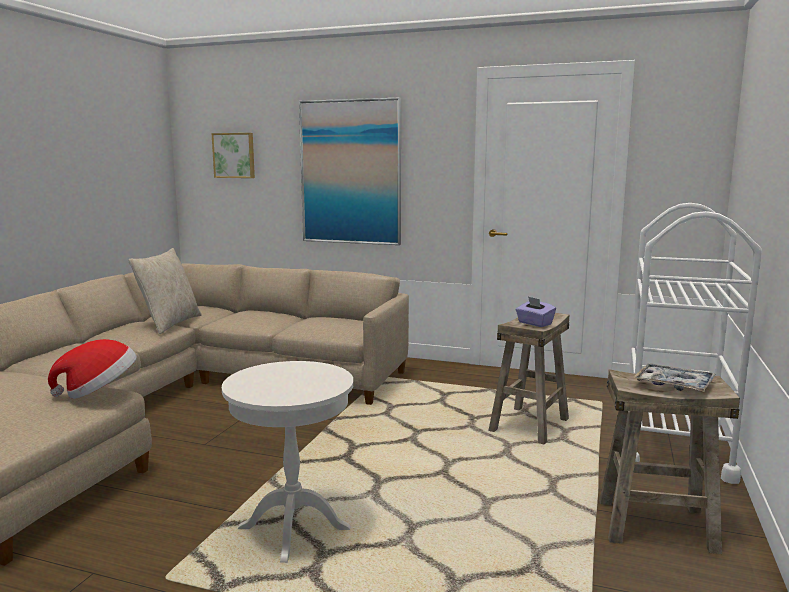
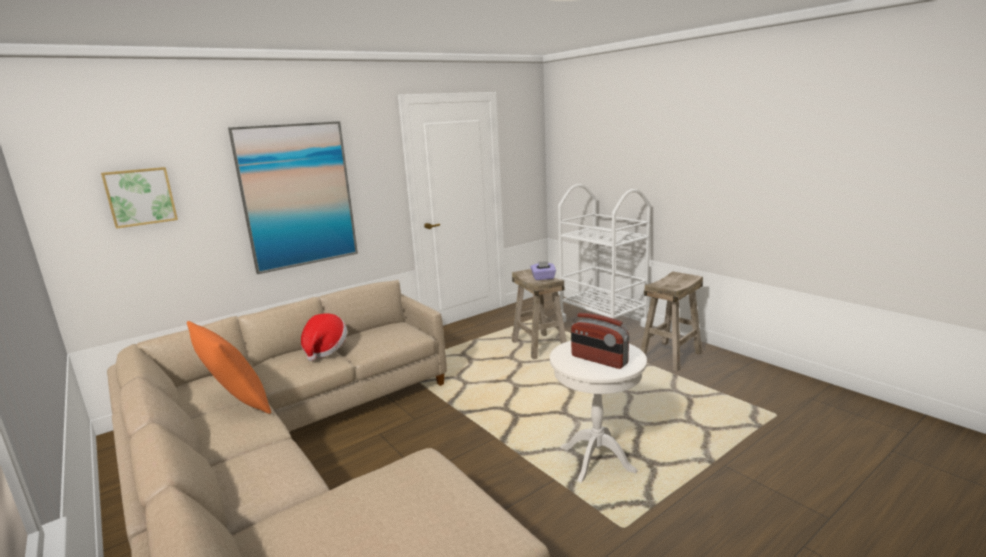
camera: 55 degrees left, 5 degrees up
hat [48,339,137,399] -> hat moved to [301,313,347,361]
beige pillow [128,248,202,334] -> orange pillow [187,321,271,414]
tray [633,363,716,391] -> none
none -> radio [571,313,629,369]

